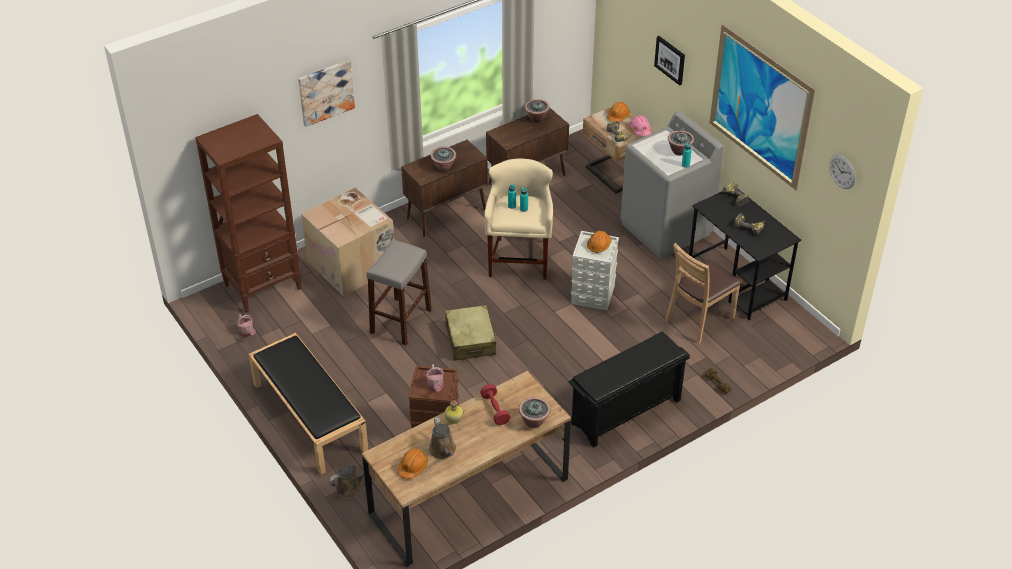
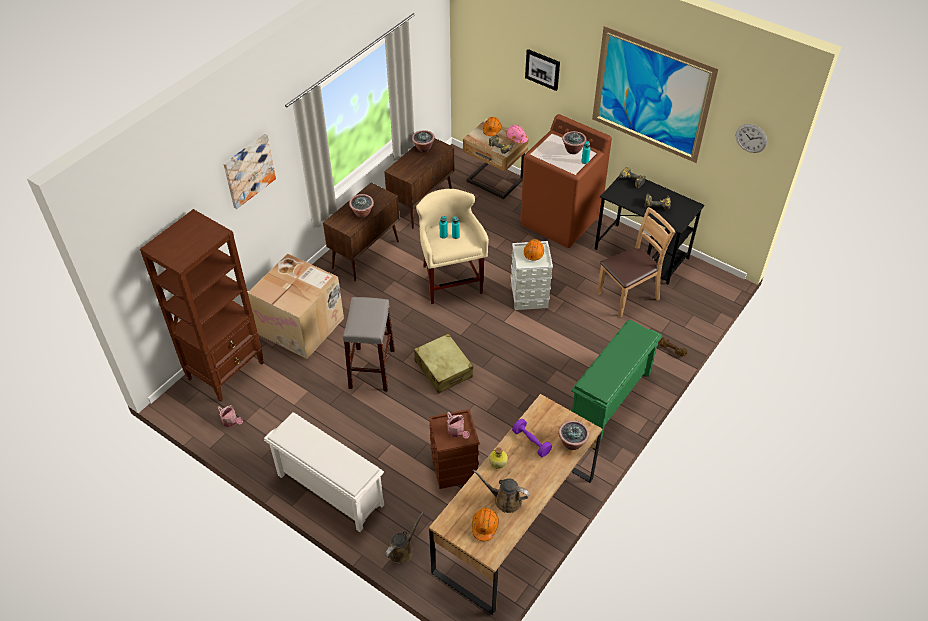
camera: 20 degrees left, 5 degrees up
black bench [249,333,369,475] -> white shoe rack [264,412,384,532]
brown watering can [429,417,456,459] -> brown watering can turned 150 degrees clockwise [472,469,530,513]
red dumbbell [480,384,511,425] -> purple dumbbell [512,419,552,457]
black shoe rack [569,332,690,448] -> green shoe rack [571,320,662,440]
grey washing machine [620,111,724,258] -> brown washing machine [520,114,612,248]
brown chair [665,243,742,345] -> brown chair turned 150 degrees counterclockwise [597,207,675,317]

